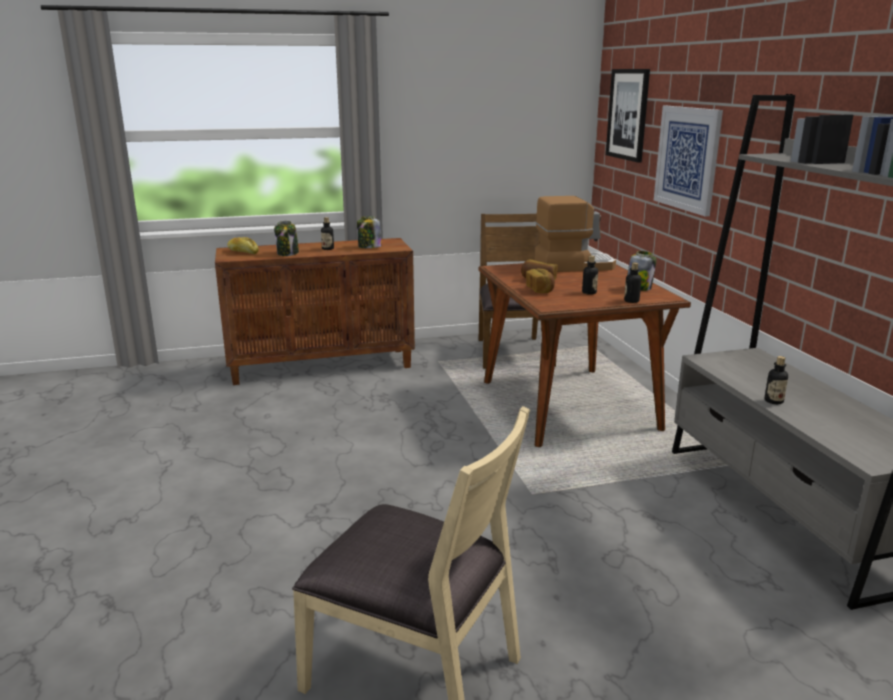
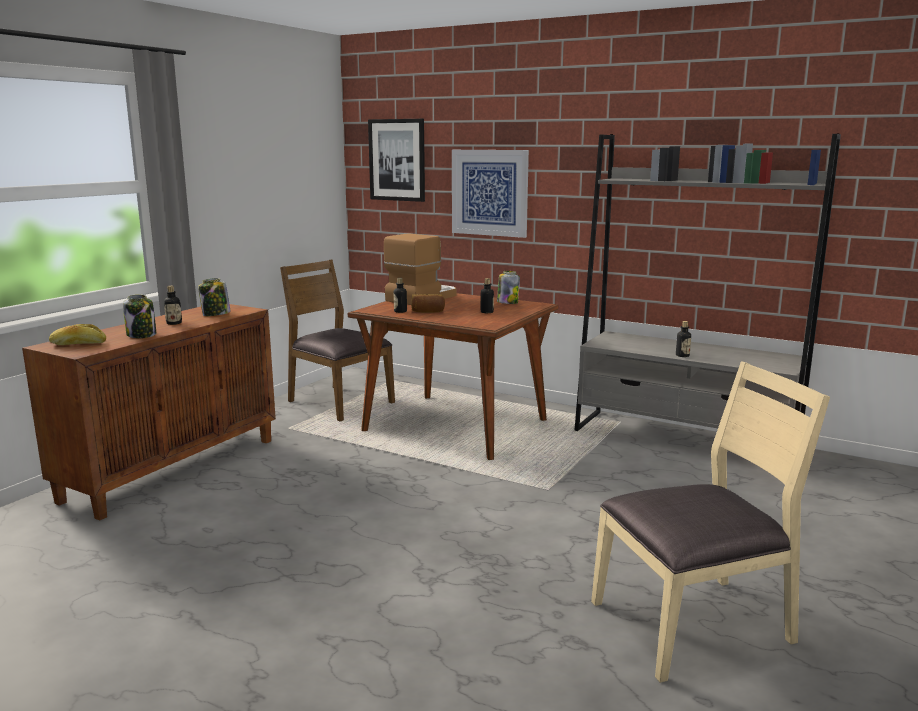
camera: 45 degrees left, 5 degrees down
bread [526,268,555,293] -> none
bottle [624,262,642,303] -> bottle moved to [394,278,407,313]

